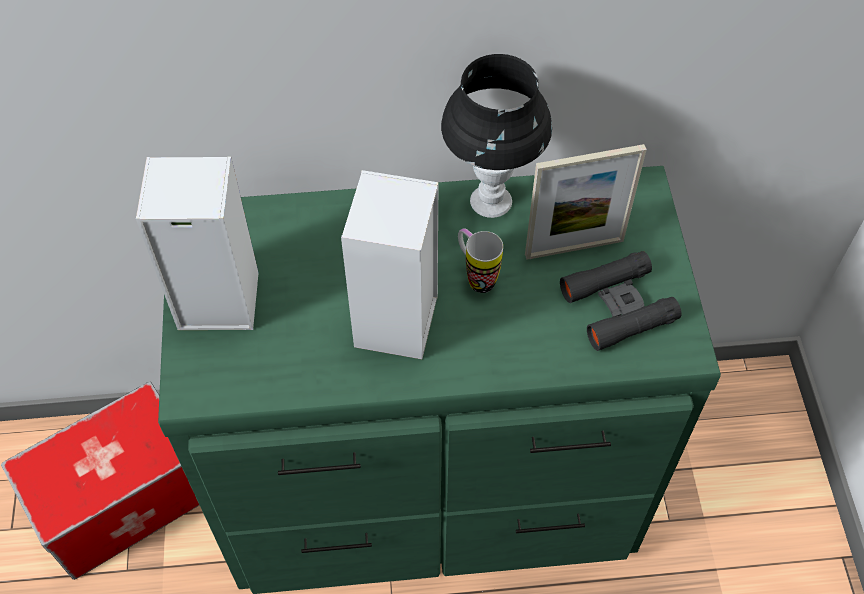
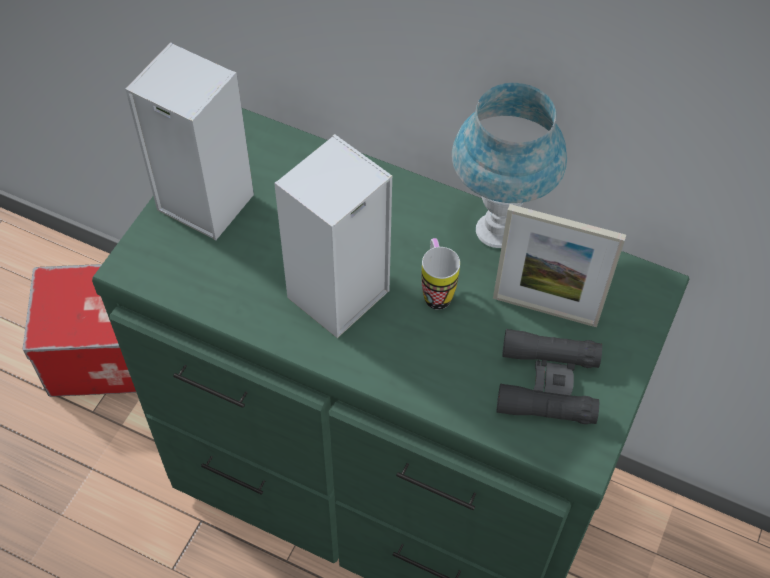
camera: 30 degrees right, 0 degrees up
black table lamp [441,54,552,218] -> blue table lamp [452,83,567,248]

